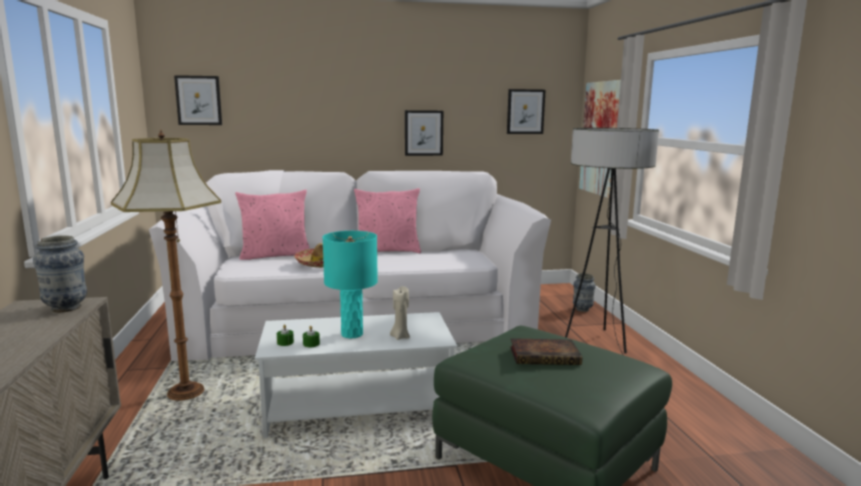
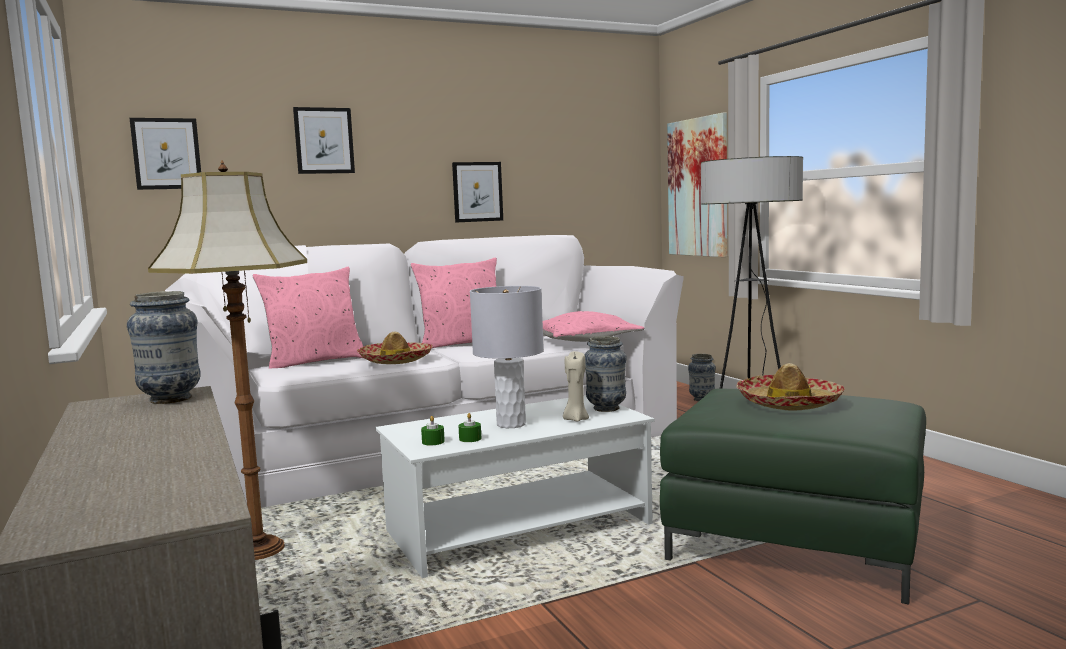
camera: 15 degrees left, 5 degrees down
turquoise table lamp [322,231,378,338] -> grey table lamp [470,286,544,428]
picture [507,89,546,134] -> picture moved to [293,107,355,174]
book [510,338,582,365] -> hat [736,363,845,411]
none -> pink pillow [543,311,644,342]
none -> vase [585,336,627,412]

